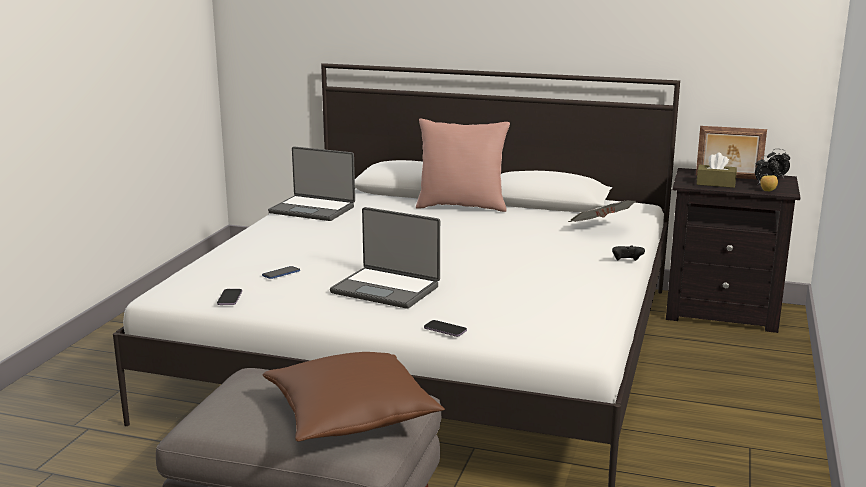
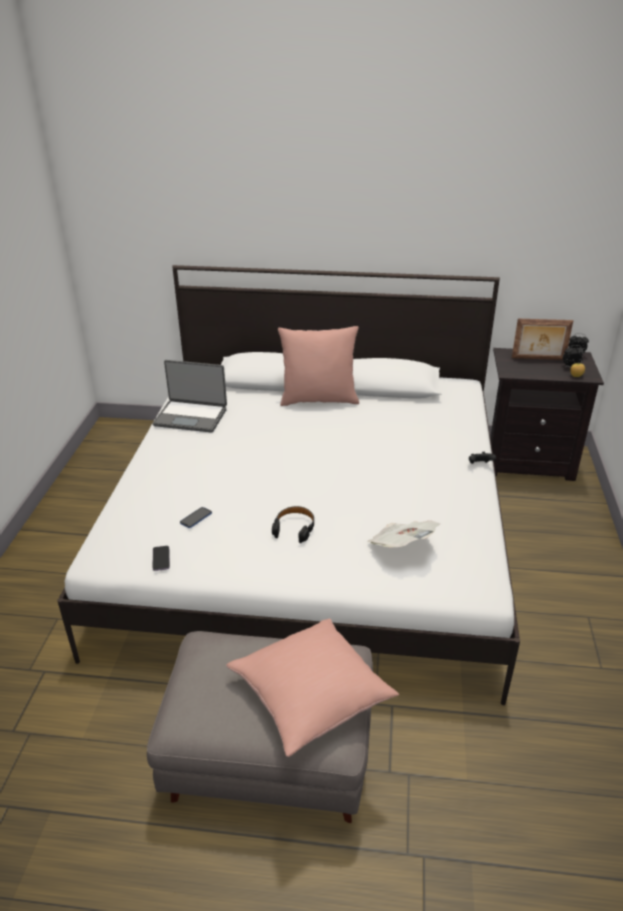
camera: 10 degrees left, 15 degrees up
brown pillow [263,352,445,442] -> pink pillow [226,618,399,757]
laptop [330,207,440,309] -> black headphones [272,506,314,543]
phone [424,320,467,337] -> none
newspaper [568,200,636,222] -> newspaper moved to [367,521,441,548]
brown tissue box [696,153,737,188] -> none

